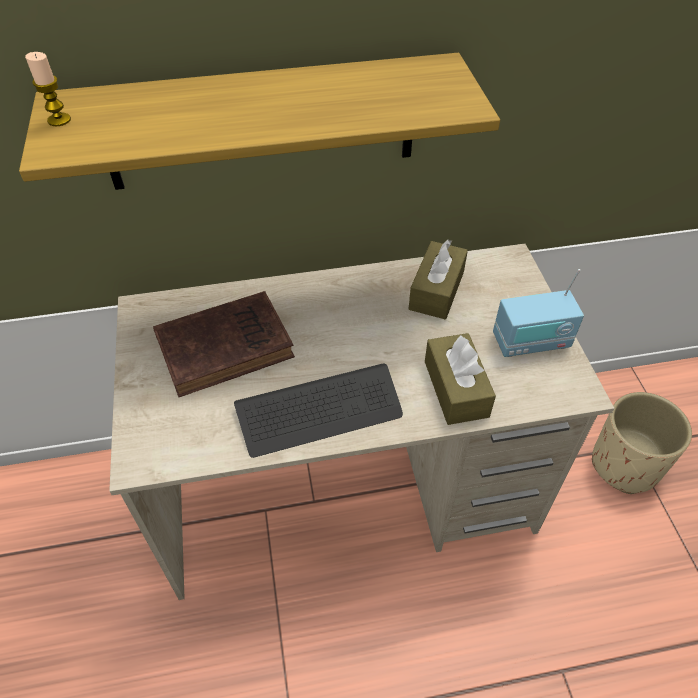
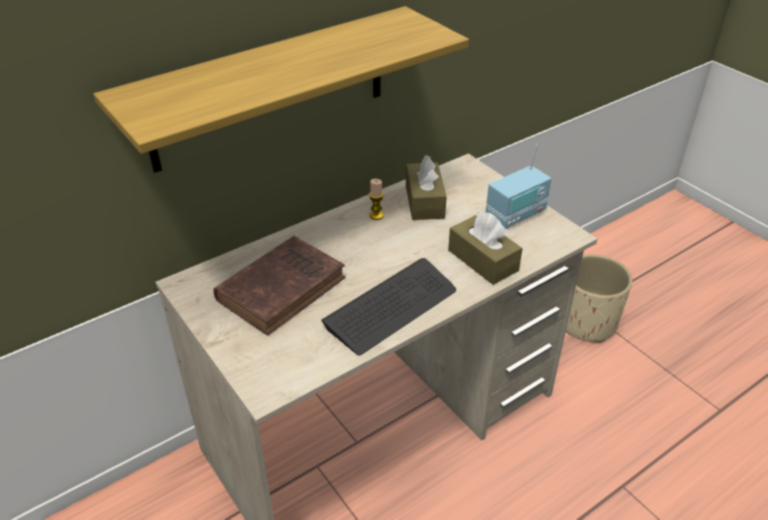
camera: 25 degrees left, 10 degrees down
candle [25,52,71,126] -> candle moved to [369,179,384,220]

